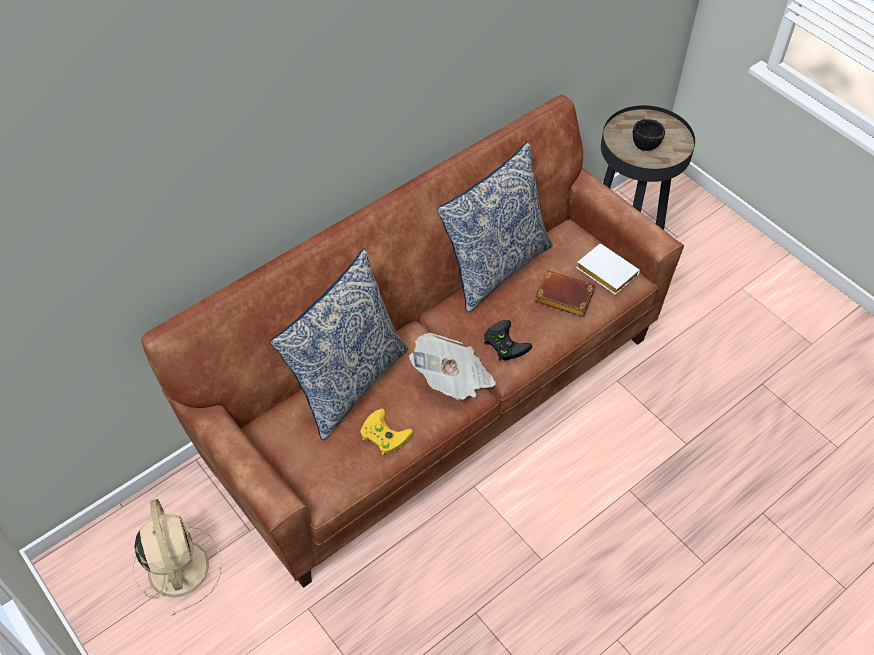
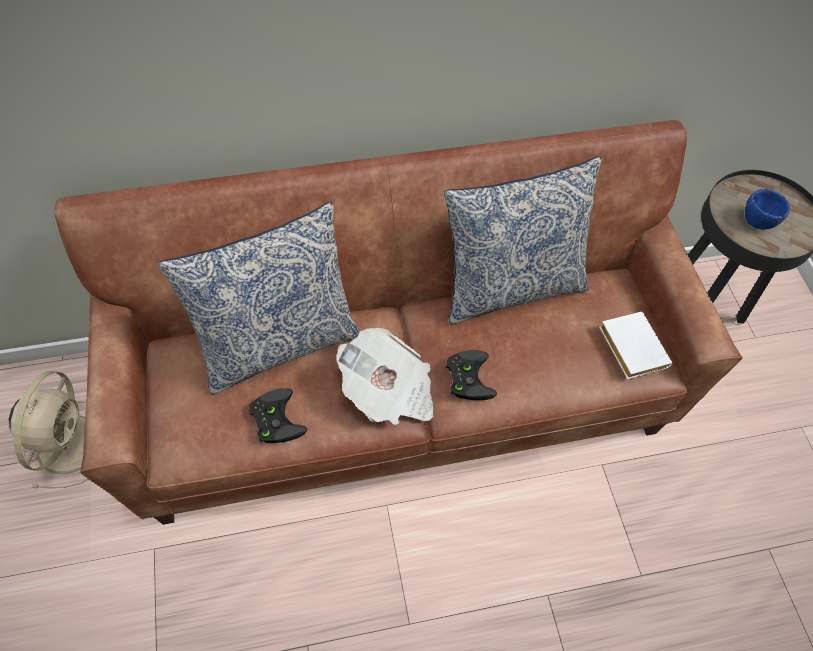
camera: 25 degrees right, 5 degrees up
yellow game controller [360,409,413,455] -> black game controller [249,388,307,443]
brown book [534,270,595,317] -> none
black bowl [633,119,665,151] -> blue bowl [745,189,790,229]

